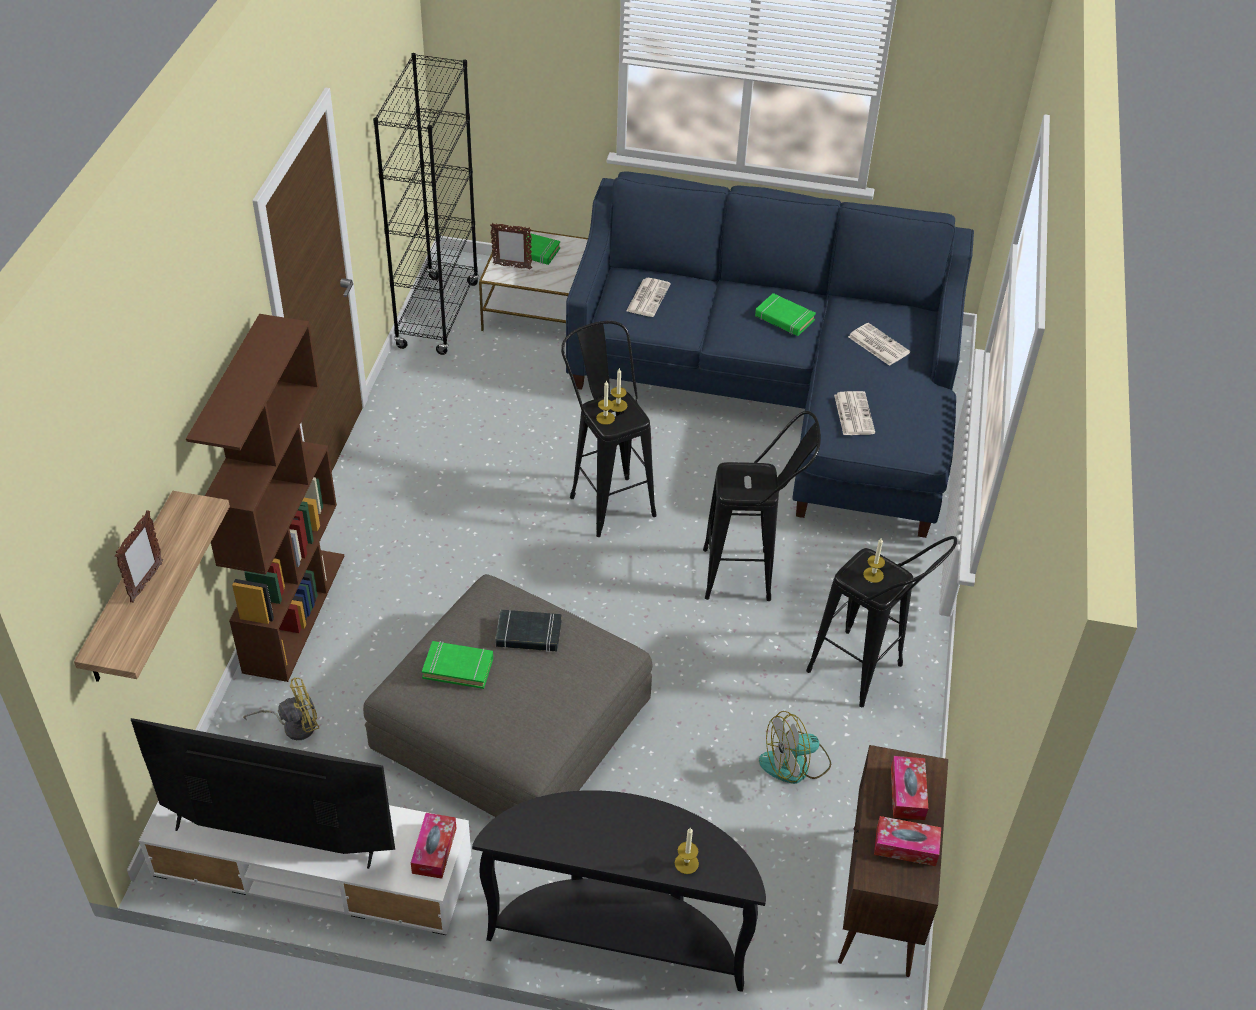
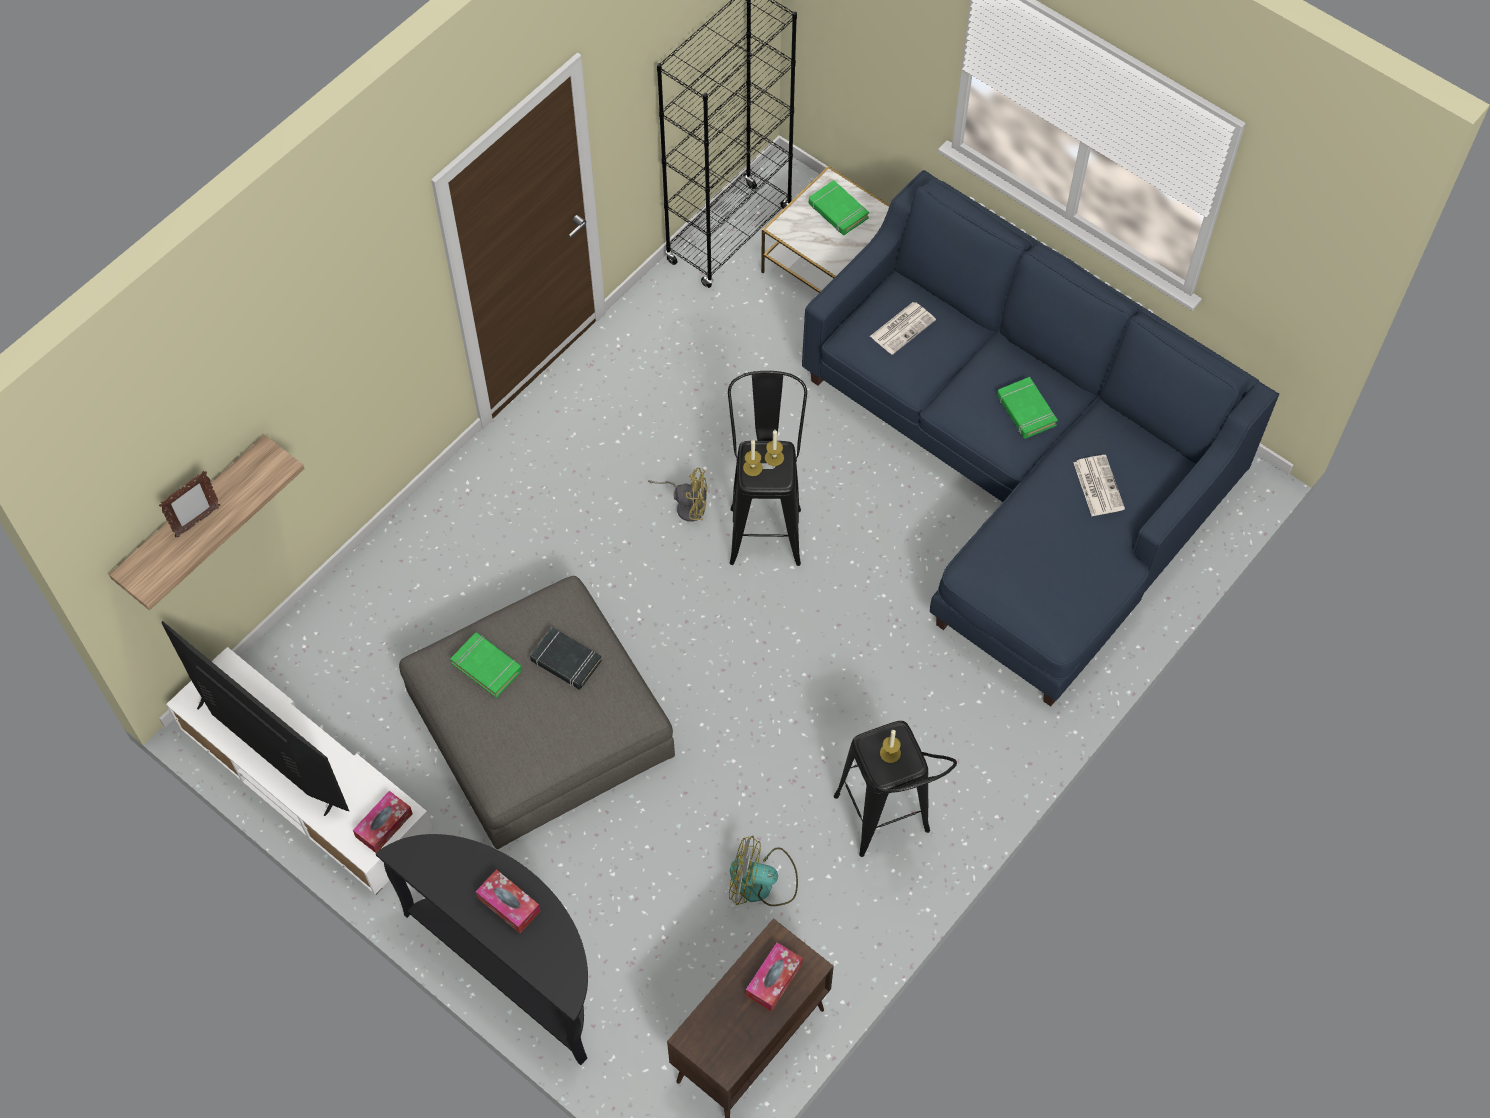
camera: 30 degrees right, 15 degrees up
brown bookcase [186,314,344,682] -> none
yellow fan [243,677,319,740] -> yellow fan moved to [648,468,708,522]
picture frame [490,223,532,270] -> none
candle [675,827,699,874] -> none
black stool [703,411,821,601] -> none
newspaper [834,391,875,435] -> none
tissue box [874,816,941,866] -> tissue box moved to [476,869,540,933]

